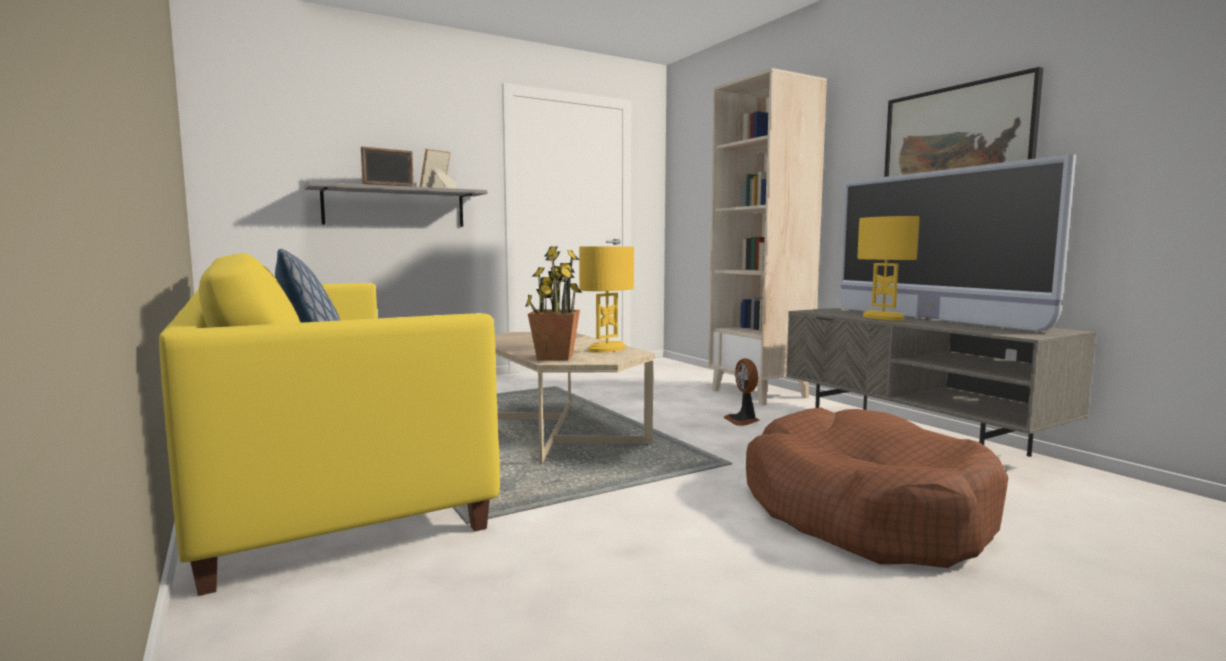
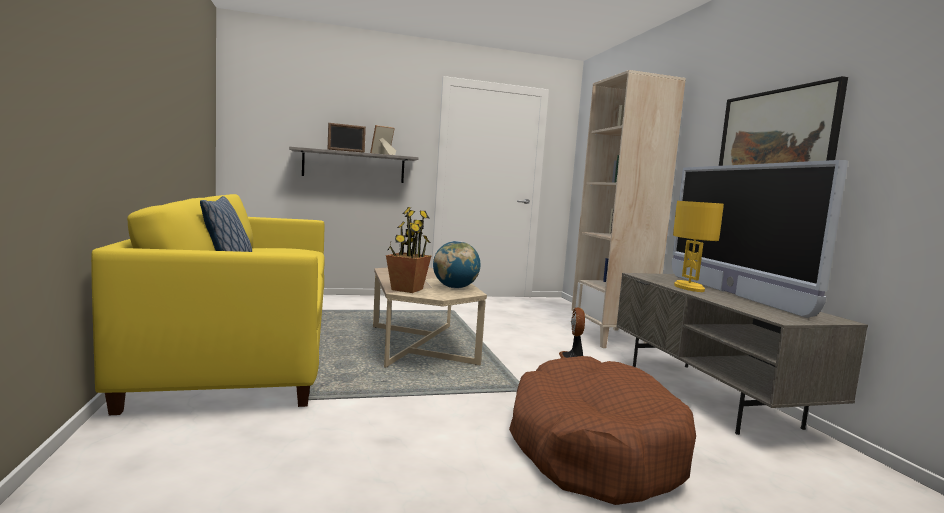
camera: 15 degrees right, 0 degrees up
yellow table lamp [579,246,634,353] -> globe [433,241,480,288]

